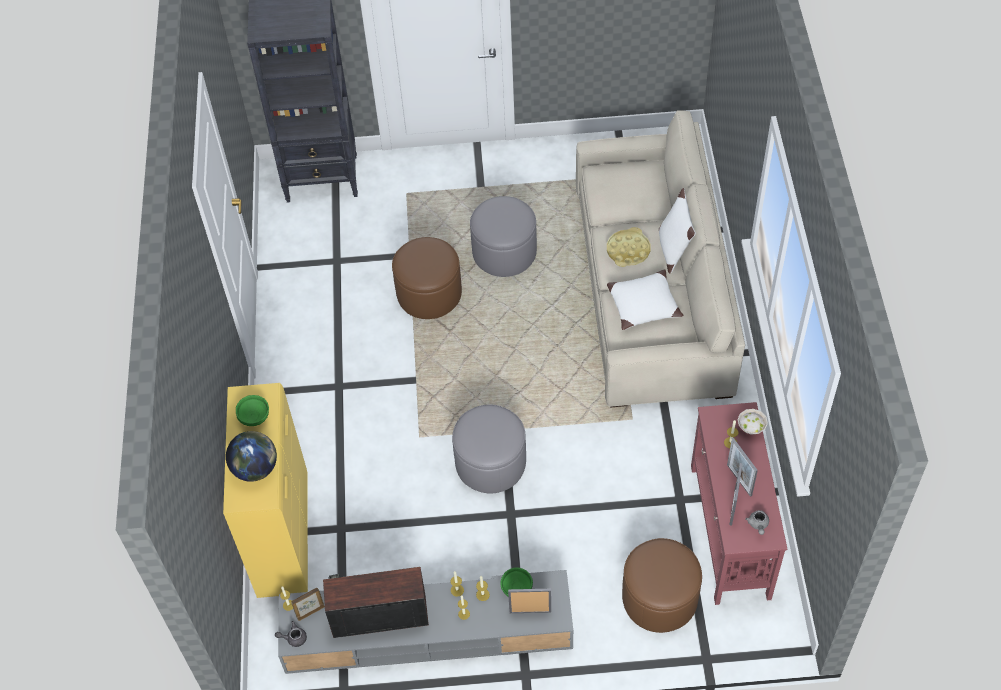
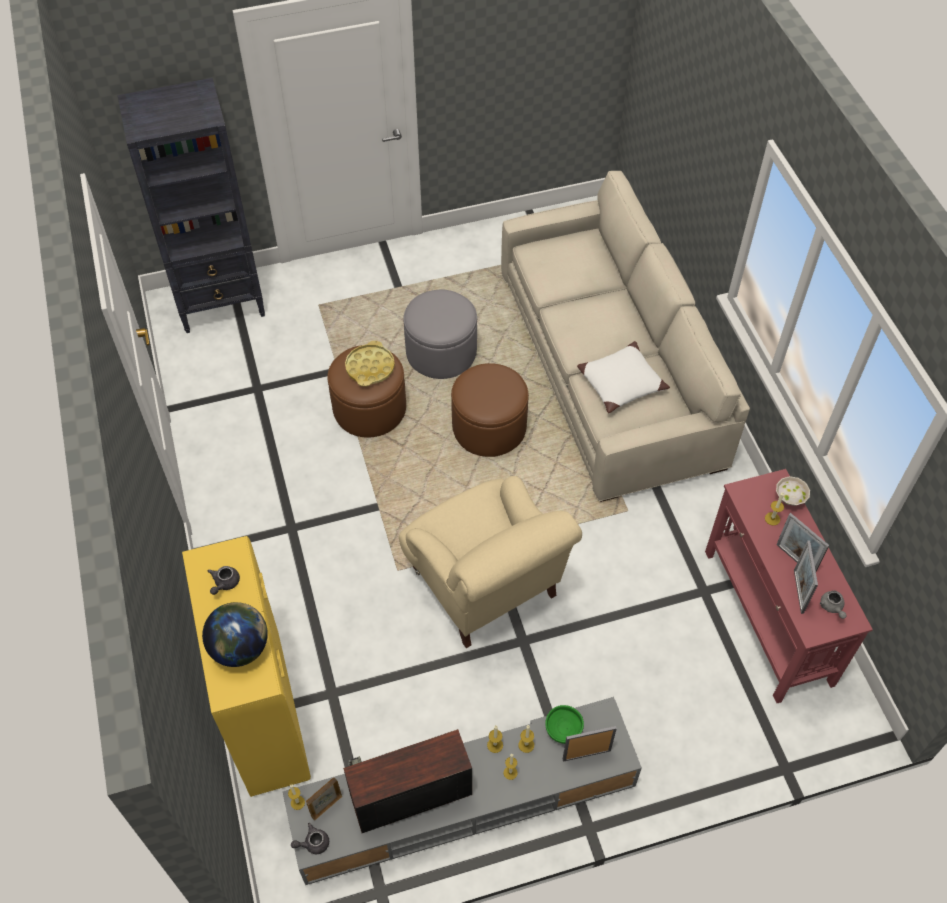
camera: 15 degrees left, 0 degrees up
green bowl [236,395,269,426] -> grey teapot [207,566,240,595]
grey ottoman [452,405,526,493] -> beige armchair [399,476,582,648]
yellow tray [607,227,651,267] -> yellow tray moved to [345,341,395,387]
brown ottoman [622,538,702,633] -> brown ottoman moved to [451,363,529,457]
white pillow [659,188,696,274] -> none

